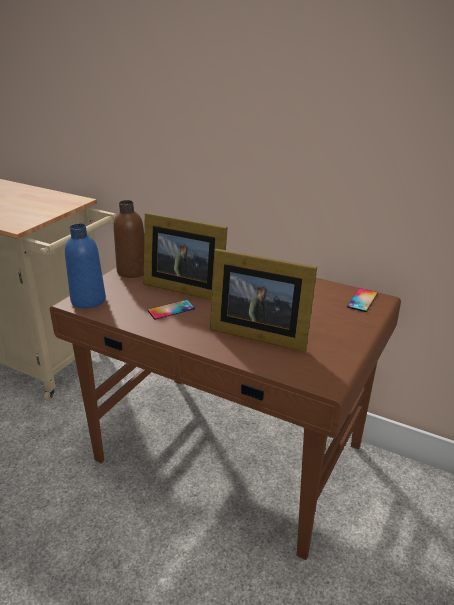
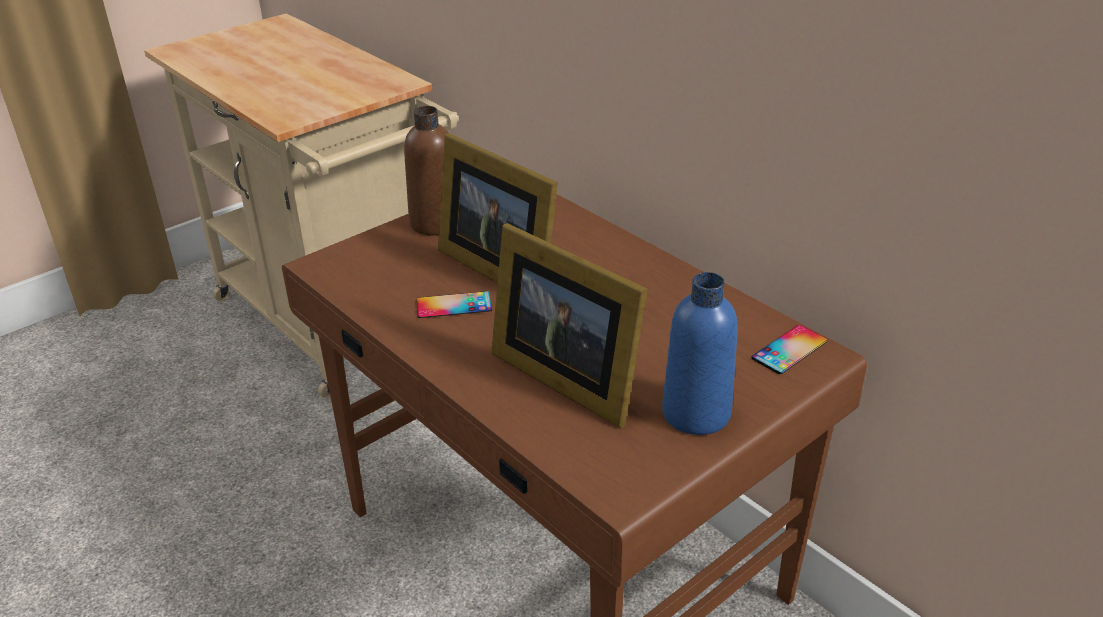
camera: 20 degrees right, 5 degrees up
blue bottle [65,224,106,309] -> blue bottle moved to [662,272,738,435]

